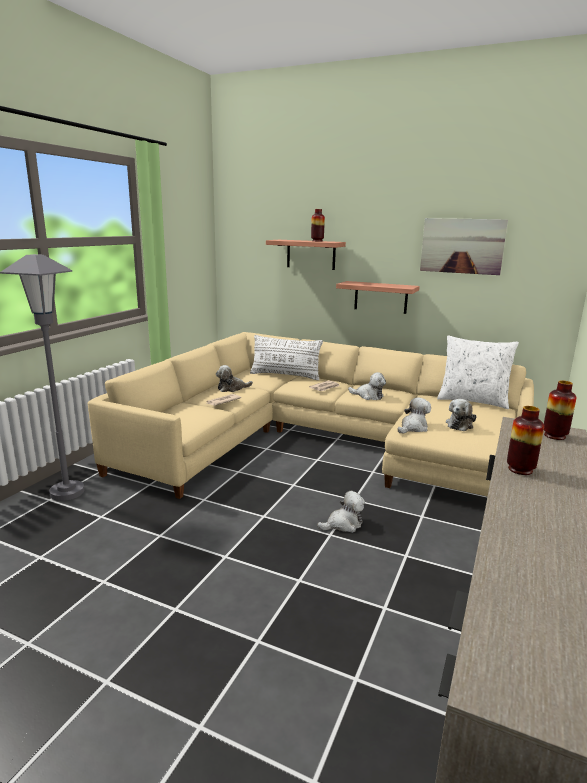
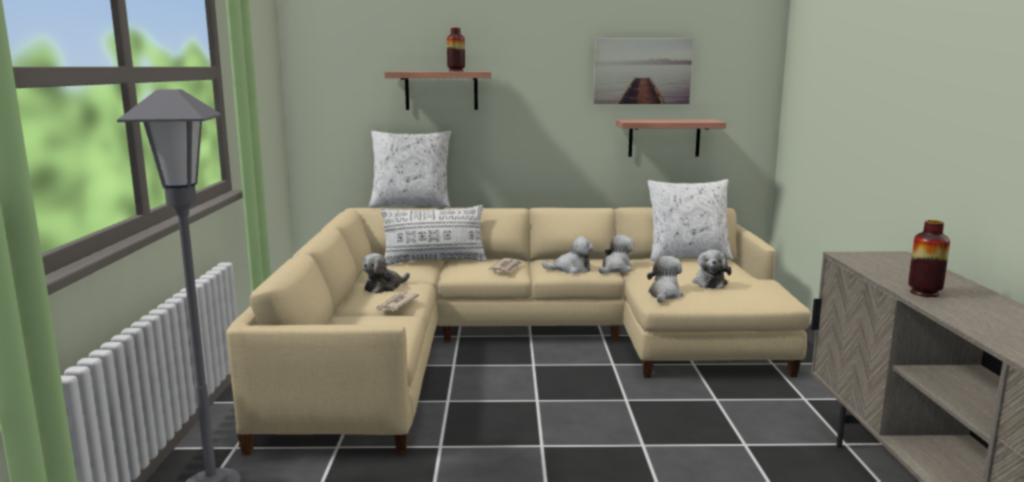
camera: 25 degrees left, 5 degrees down
plush toy [317,491,365,533] -> plush toy moved to [598,235,634,274]
shelf [336,281,420,314] -> shelf moved to [616,120,726,157]
vase [544,381,577,440] -> none
none -> white pillow [369,130,451,208]

